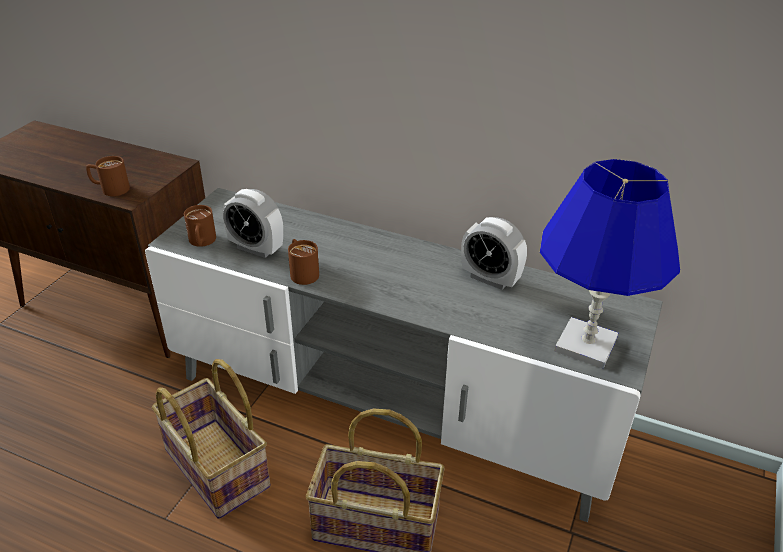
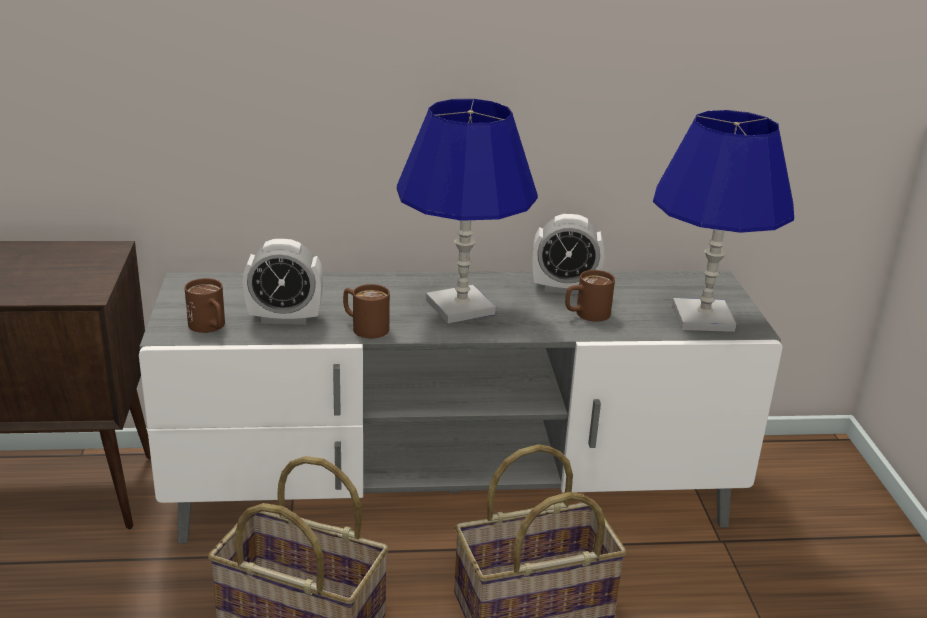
camera: 30 degrees left, 10 degrees down
brown mug [86,156,130,196] -> brown mug moved to [565,270,615,321]
none -> blue table lamp [396,99,538,323]

